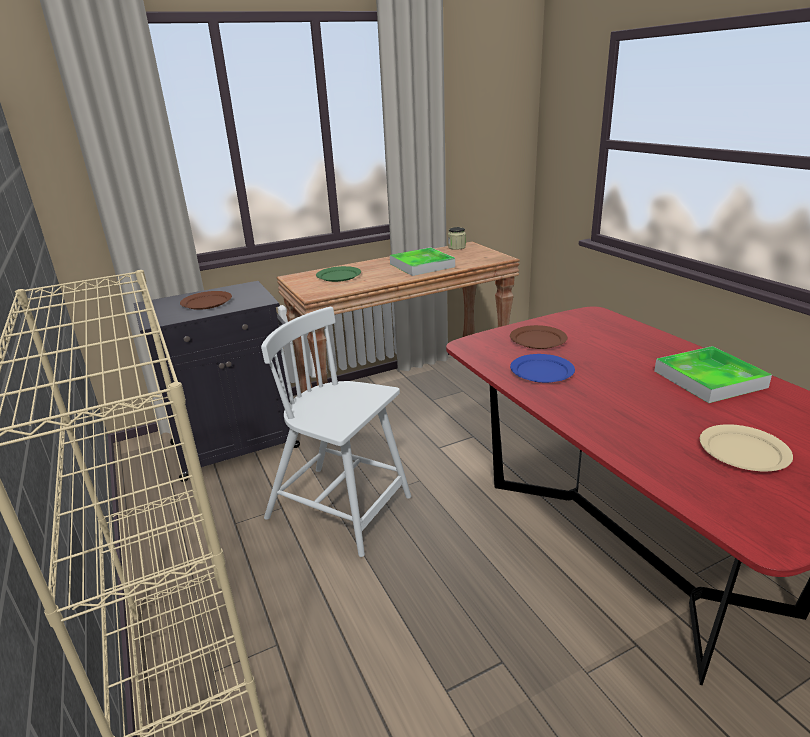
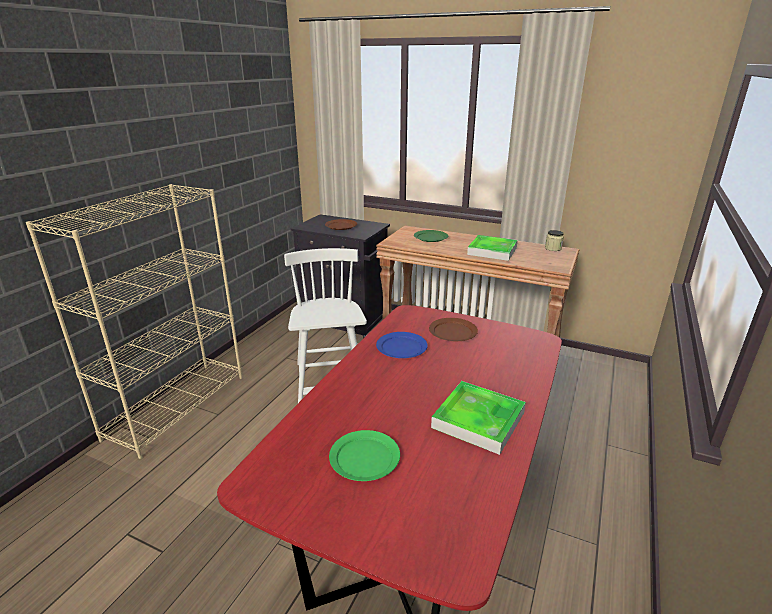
camera: 50 degrees right, 0 degrees up
beige plate [700,424,793,471] -> green plate [329,430,400,481]

